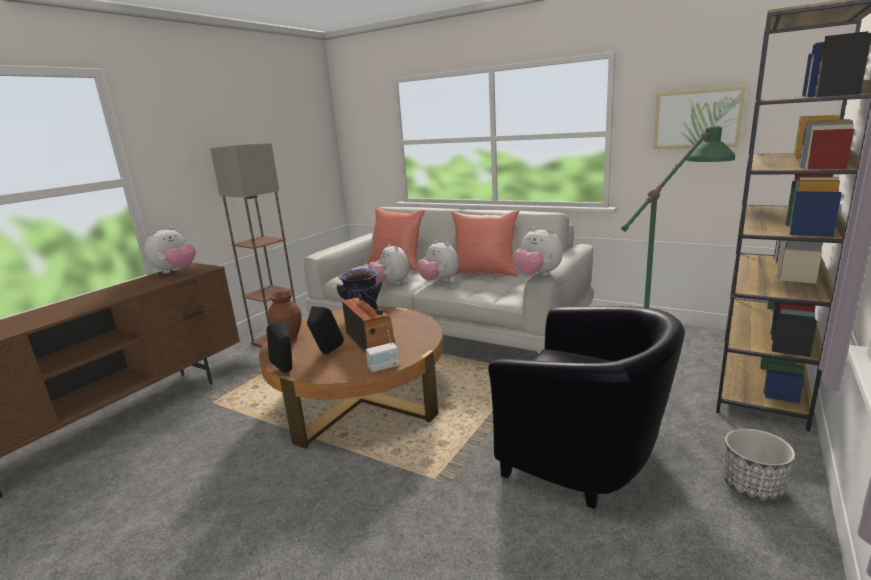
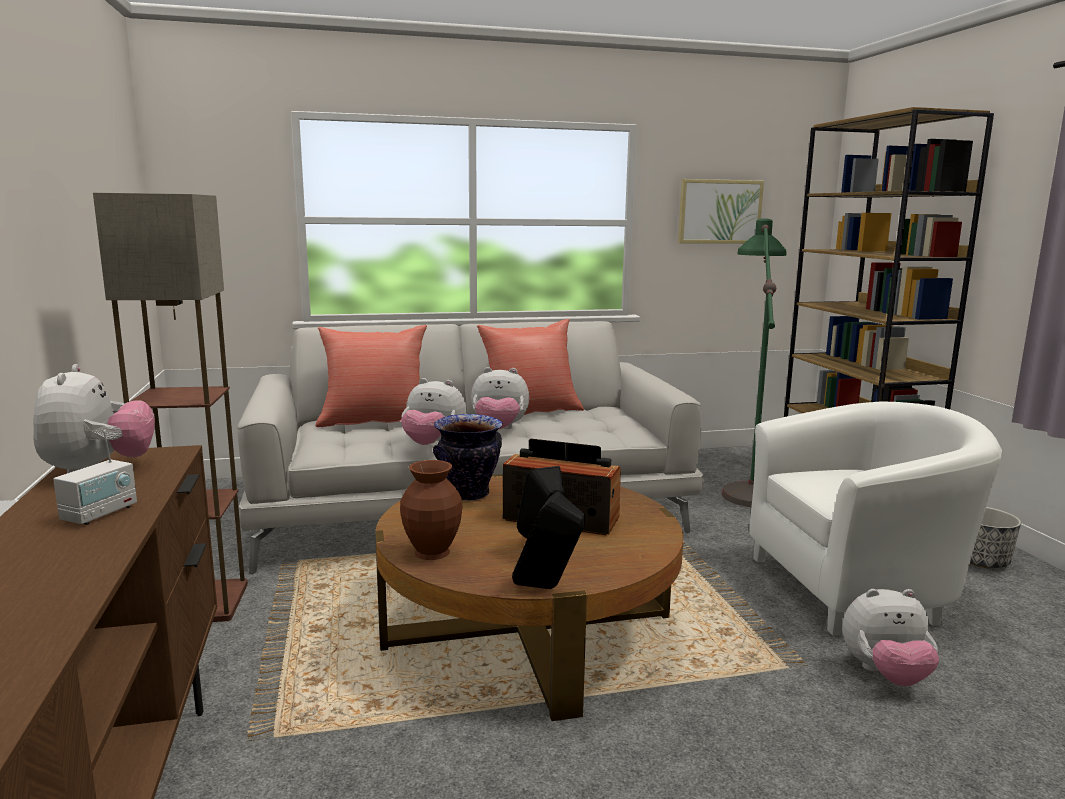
camera: 45 degrees left, 5 degrees down
radio [366,330,400,372] -> radio moved to [53,430,137,525]
black armchair [488,306,685,509] -> white armchair [749,402,1002,635]
plush toy [513,227,563,276] -> plush toy moved to [843,589,939,686]

